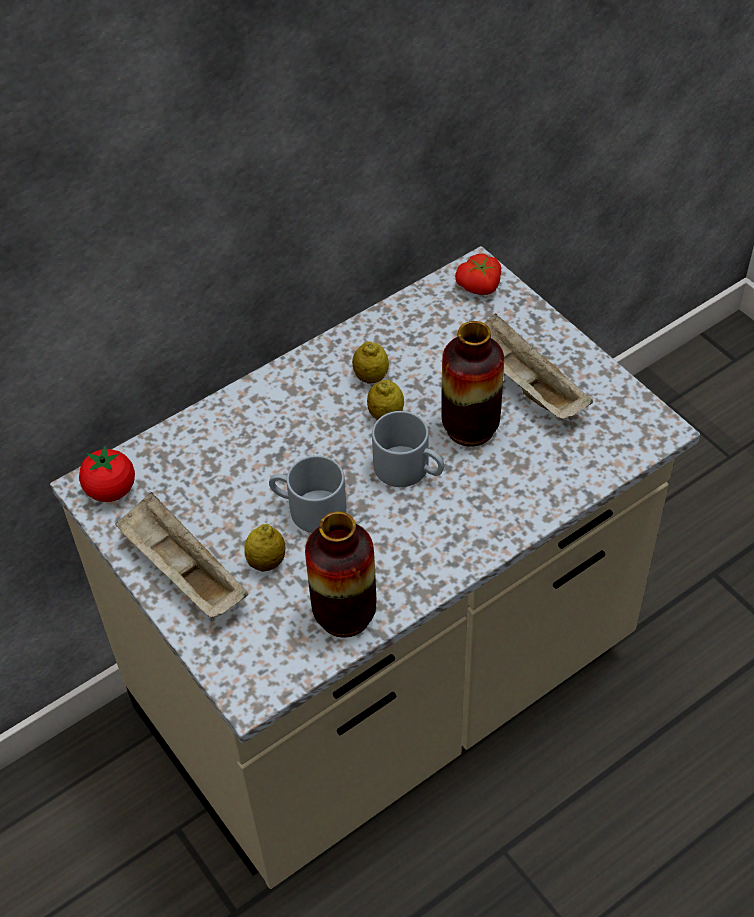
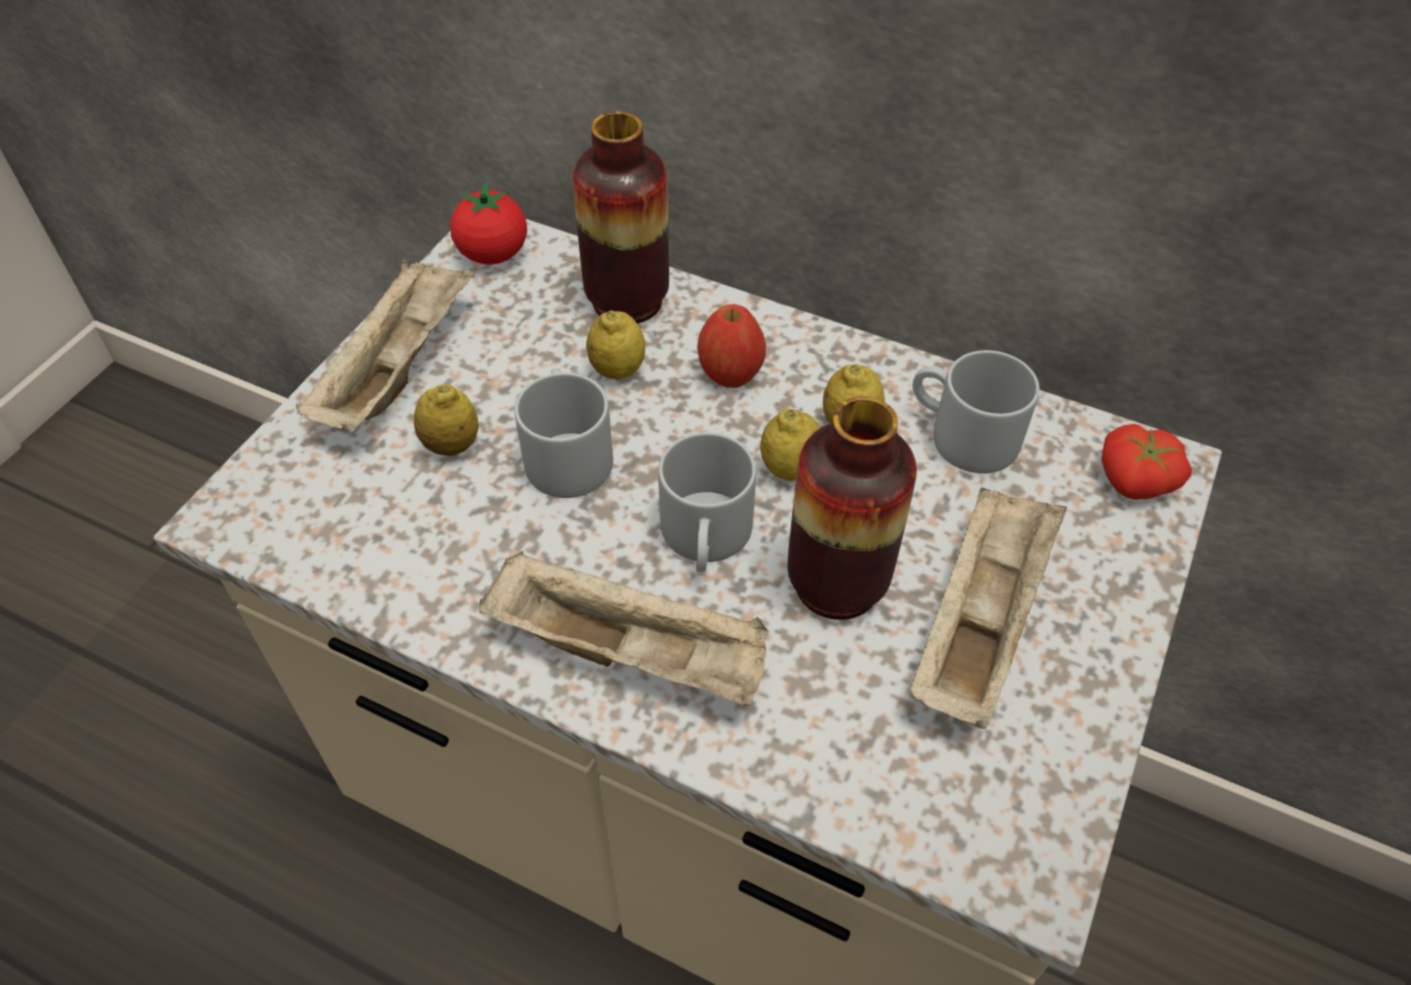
camera: 60 degrees right, 0 degrees up
vase [305,511,376,637] -> vase moved to [572,112,669,324]
none -> beige tray [479,551,768,706]
none -> lemon [586,311,645,379]
none -> apple [697,304,766,388]
none -> grey mug [913,350,1040,473]

